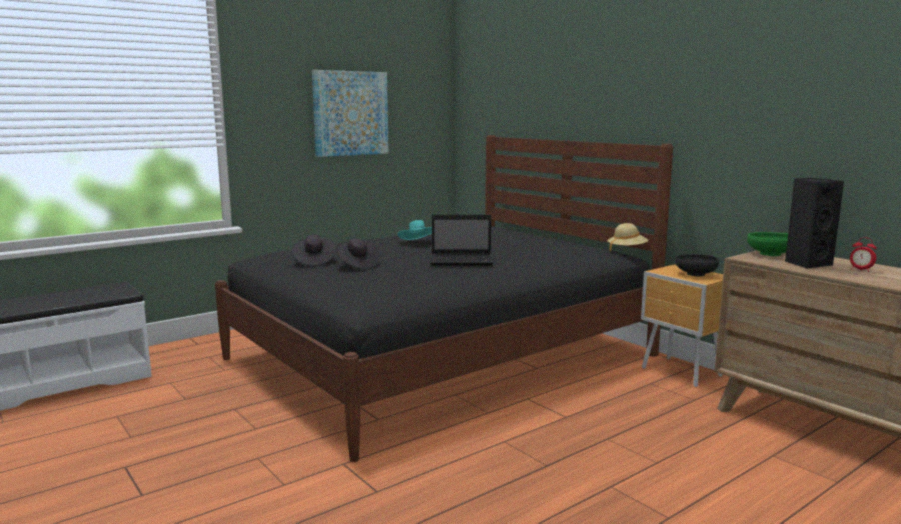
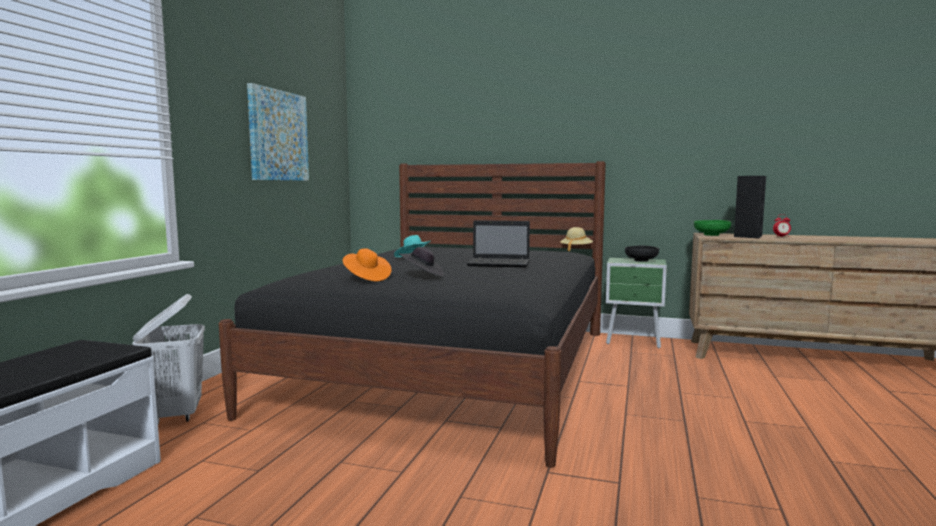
camera: 35 degrees left, 5 degrees down
black hat [292,235,337,266] -> orange hat [343,248,392,281]
laptop [431,215,493,265] -> laptop turned 45 degrees clockwise [467,220,530,268]
brown nightstand [641,264,723,387] -> green nightstand [606,258,667,348]
none -> white laundry basket [132,294,205,425]

